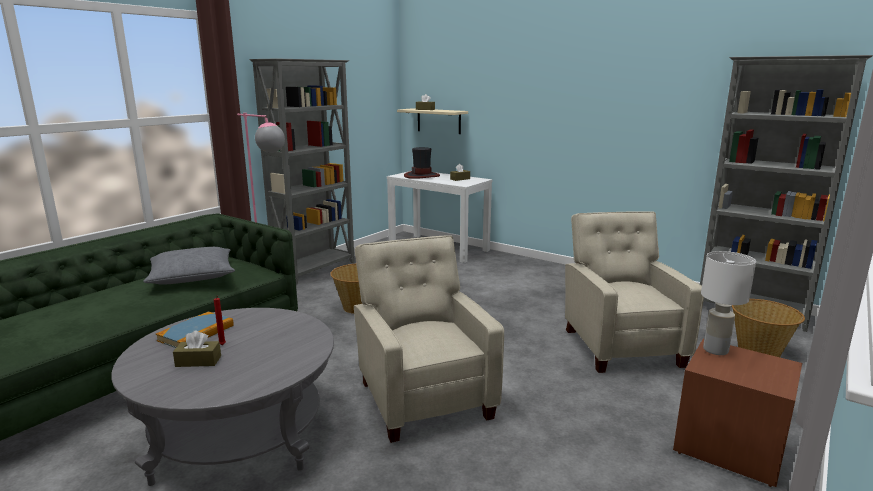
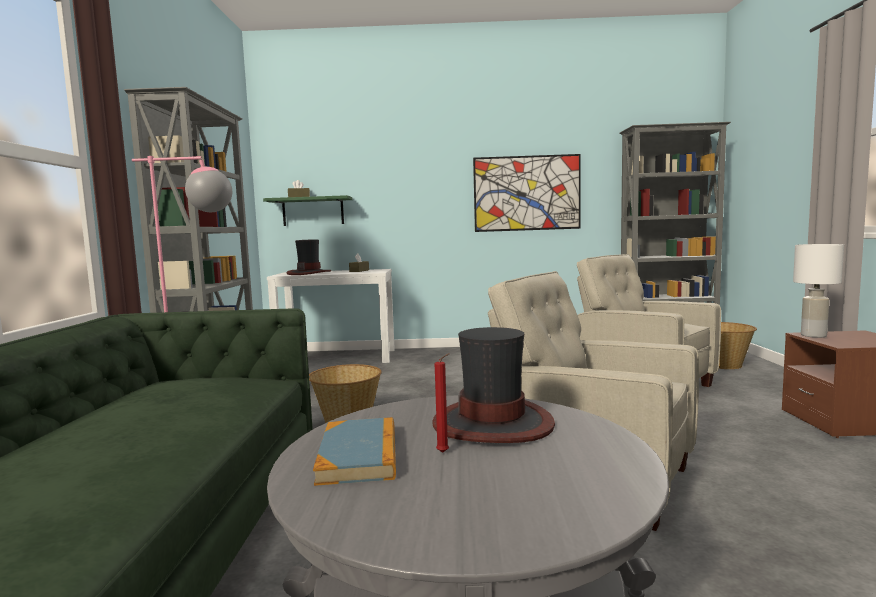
camera: 35 degrees left, 10 degrees down
grey pillow [143,247,235,285] -> none
brown tissue box [173,331,221,367] -> none
beige shelf [397,108,468,134] -> green shelf [263,195,353,226]
none -> hat [432,327,555,443]
none -> picture [473,154,581,232]

